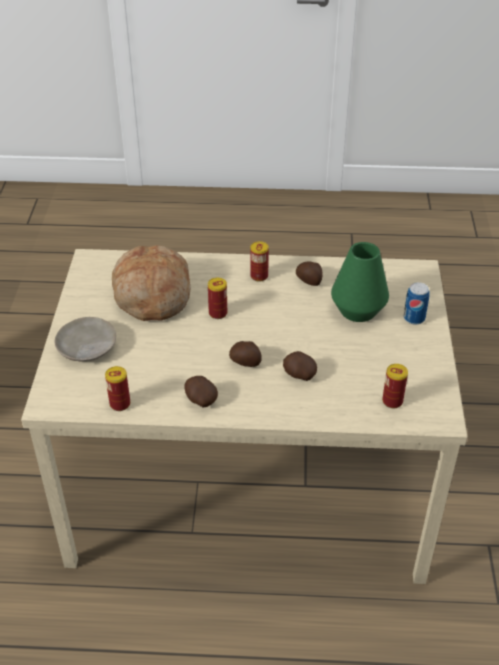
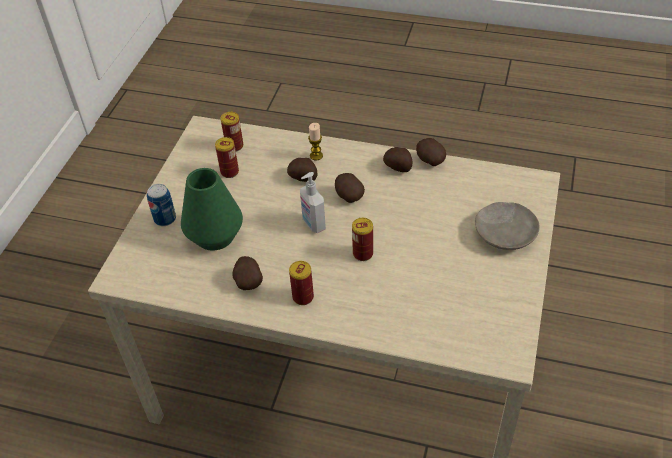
camera: 165 degrees left, 5 degrees up
can [105,366,130,411] -> can moved to [215,137,239,178]
bread [112,245,191,321] -> none
none -> soap dispenser [300,172,326,233]
none -> candle [308,123,323,160]
none -> potato [416,138,446,166]

